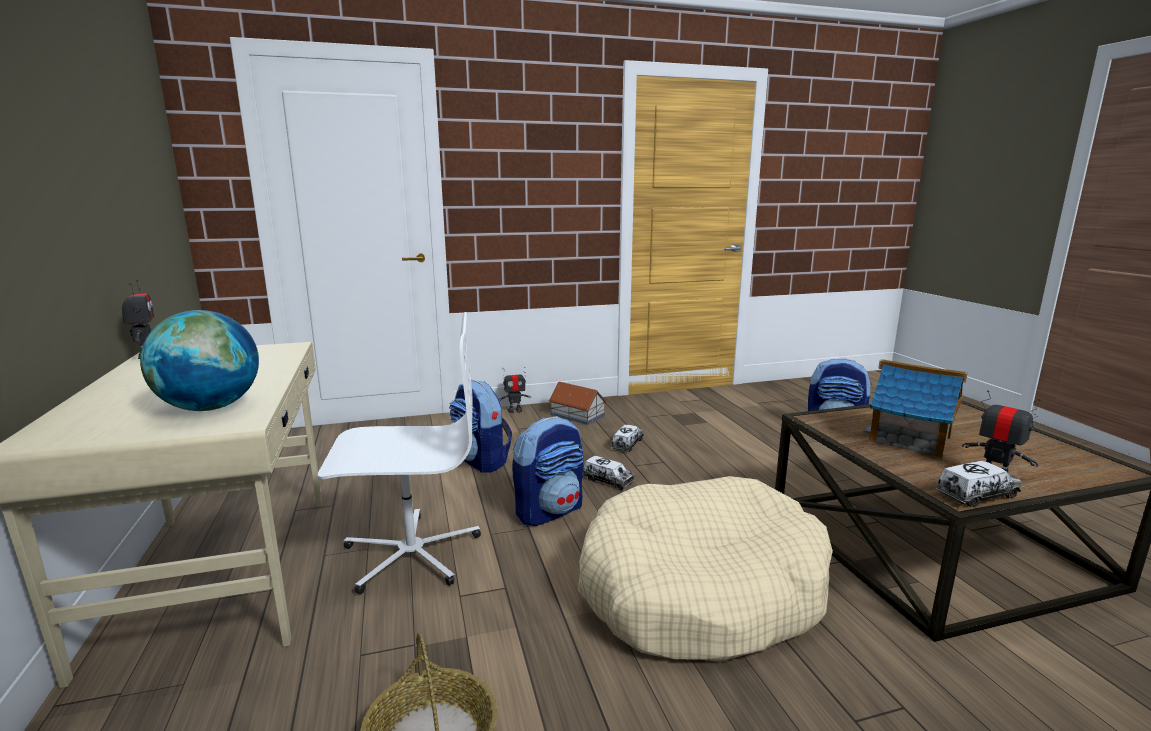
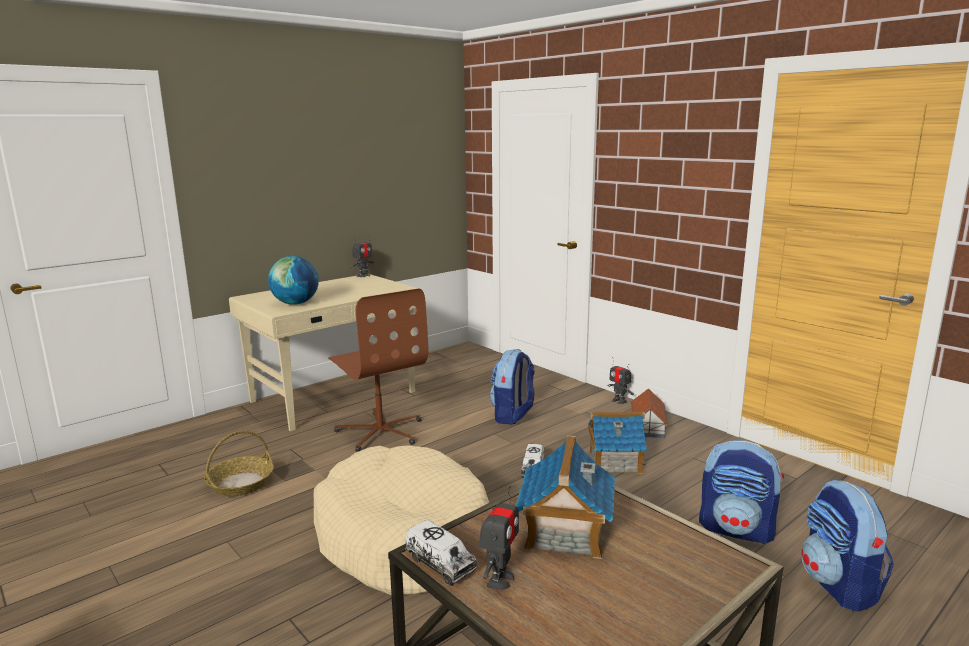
camera: 65 degrees right, 0 degrees up
white office chair [318,312,481,594] -> brown office chair [328,288,428,452]
backpack [512,416,584,526] -> backpack moved to [699,440,784,544]
toy truck [612,425,644,452] -> toy house [588,412,647,474]

